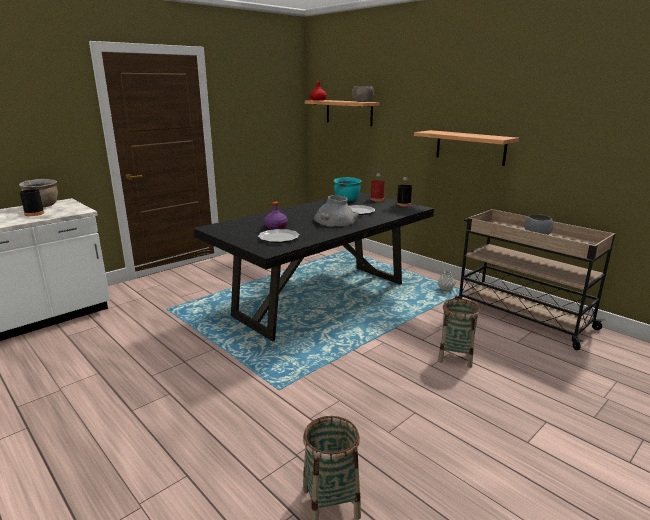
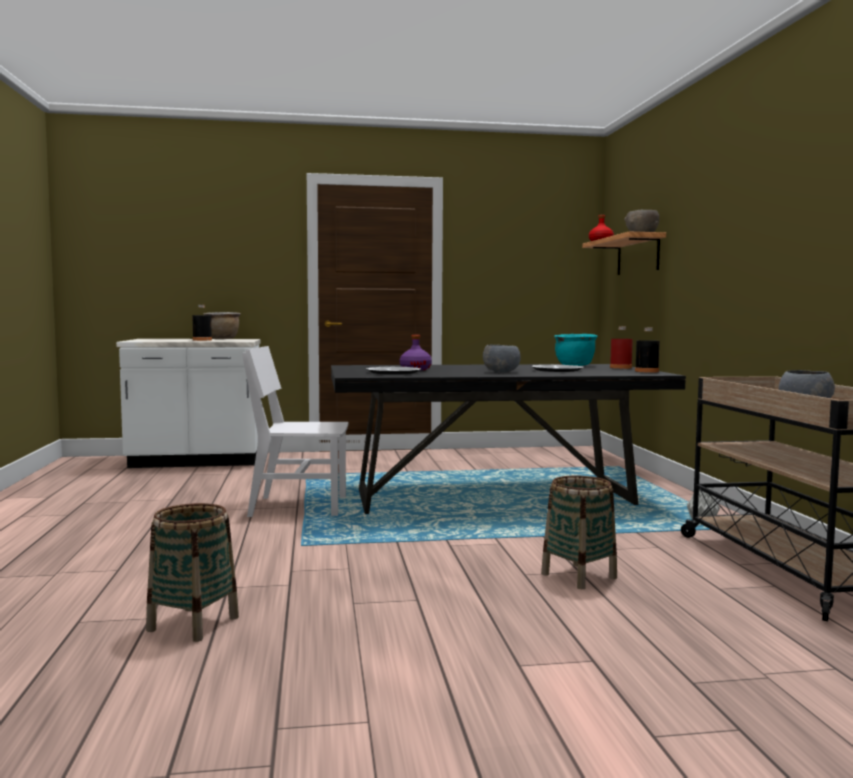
camera: 35 degrees right, 15 degrees down
grey vase [314,195,359,227] -> grey bowl [483,345,521,372]
shelf [414,130,519,166] -> none
none -> white chair [242,346,348,517]

